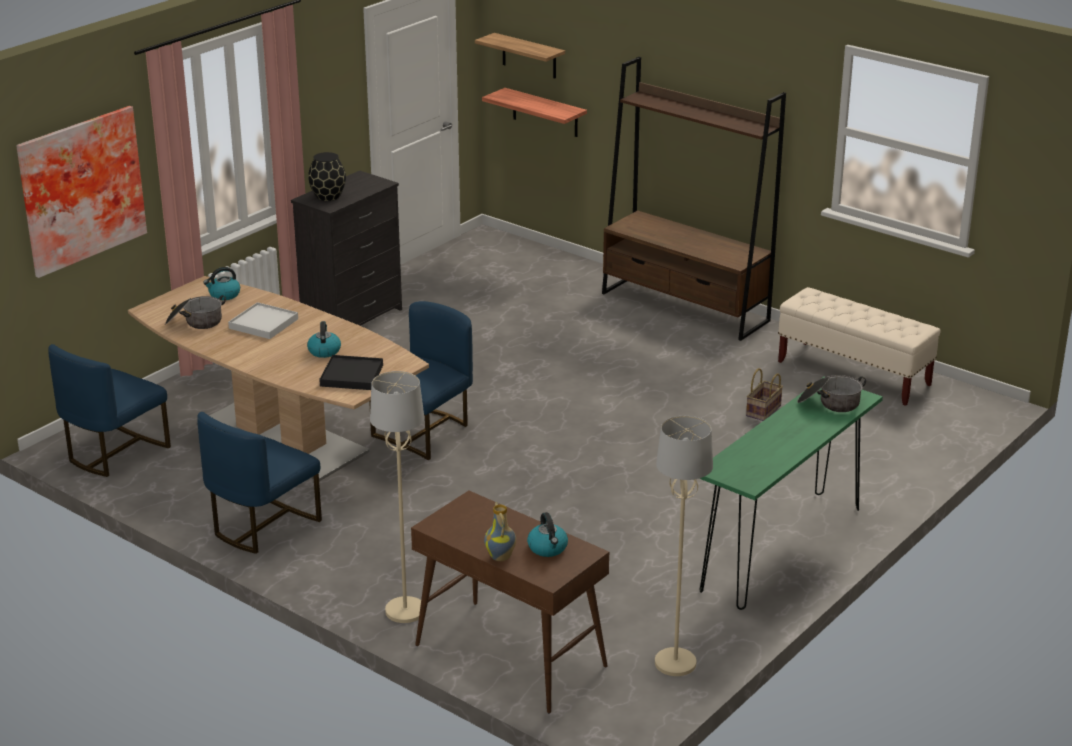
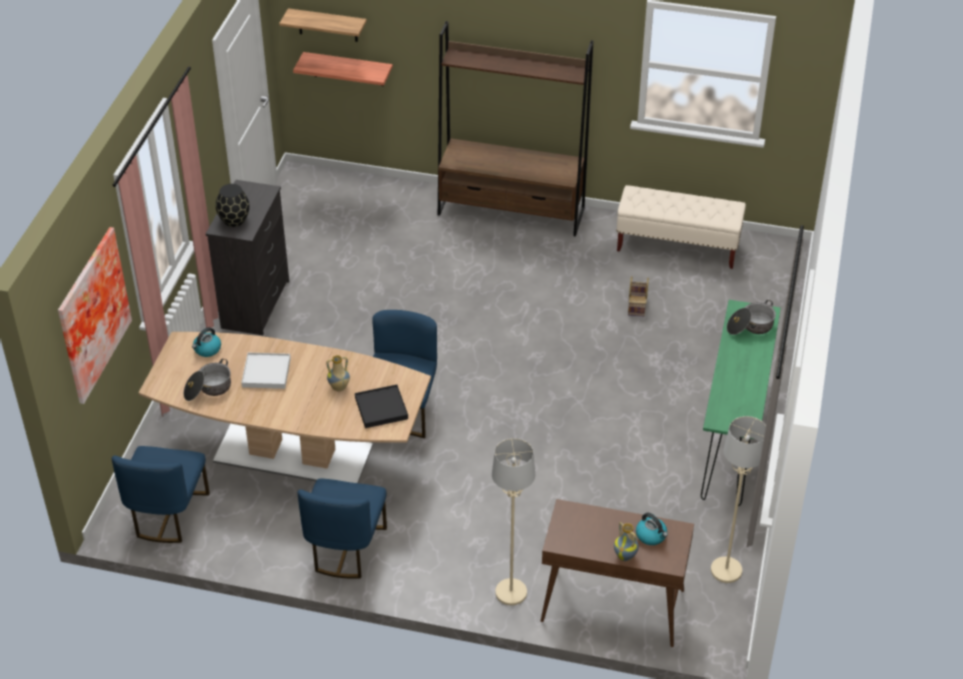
camera: 25 degrees left, 15 degrees up
kettle [307,321,341,358] -> vase [326,355,350,391]

